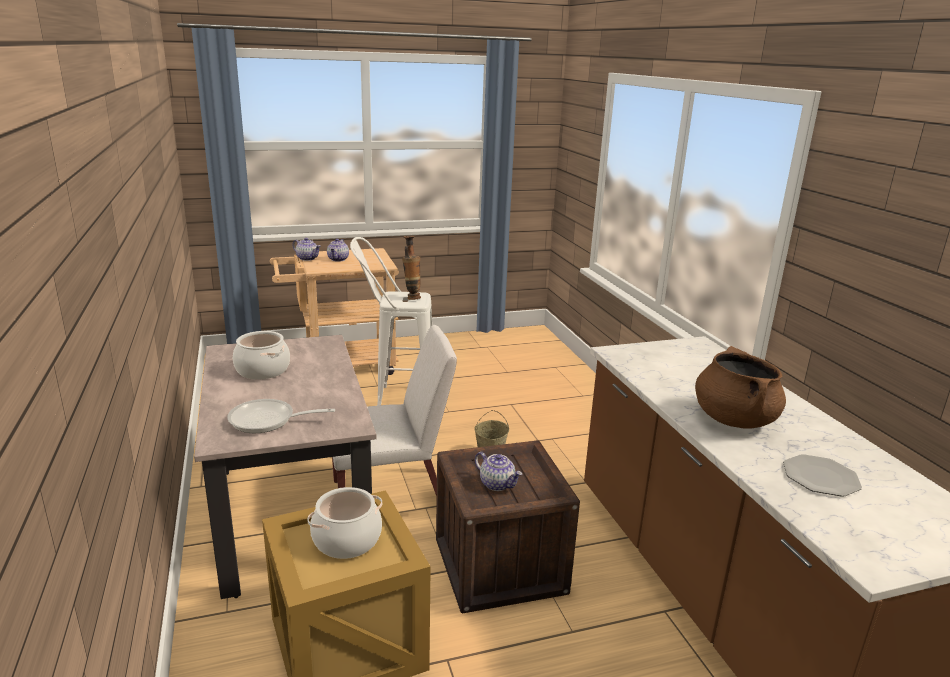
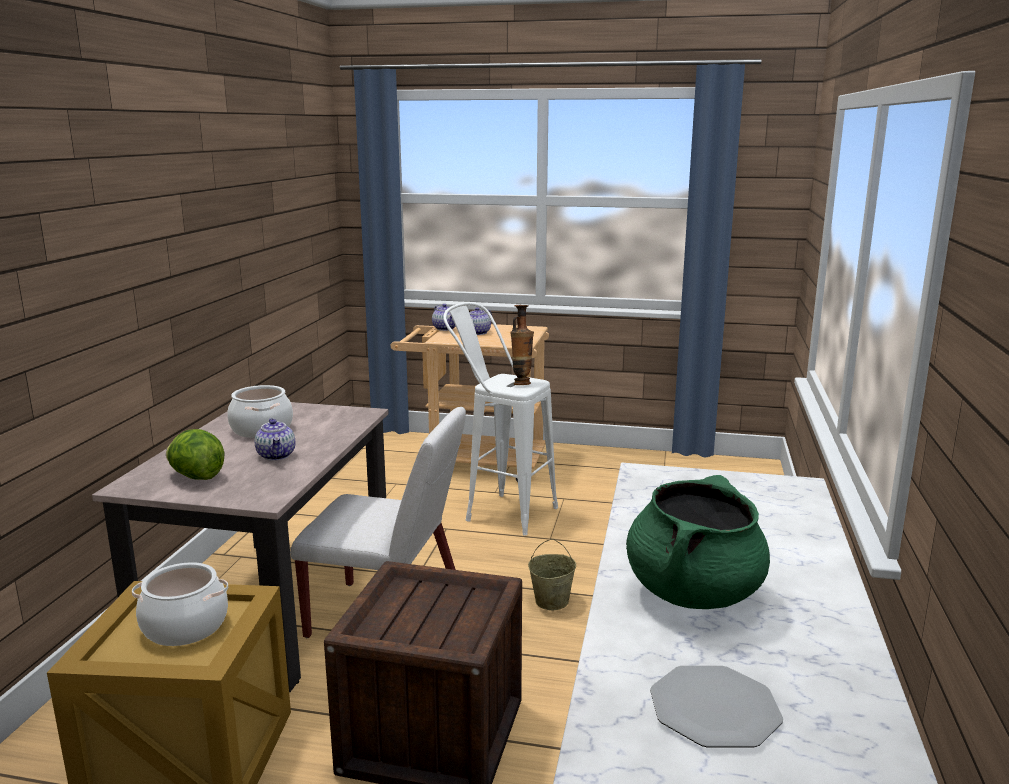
camera: 30 degrees right, 5 degrees down
frying pan [227,399,335,433] -> lettuce [166,429,225,480]
teapot [475,452,522,491] -> teapot moved to [255,418,295,460]
brown cooking pot [695,346,786,429] -> green cooking pot [626,475,770,609]

